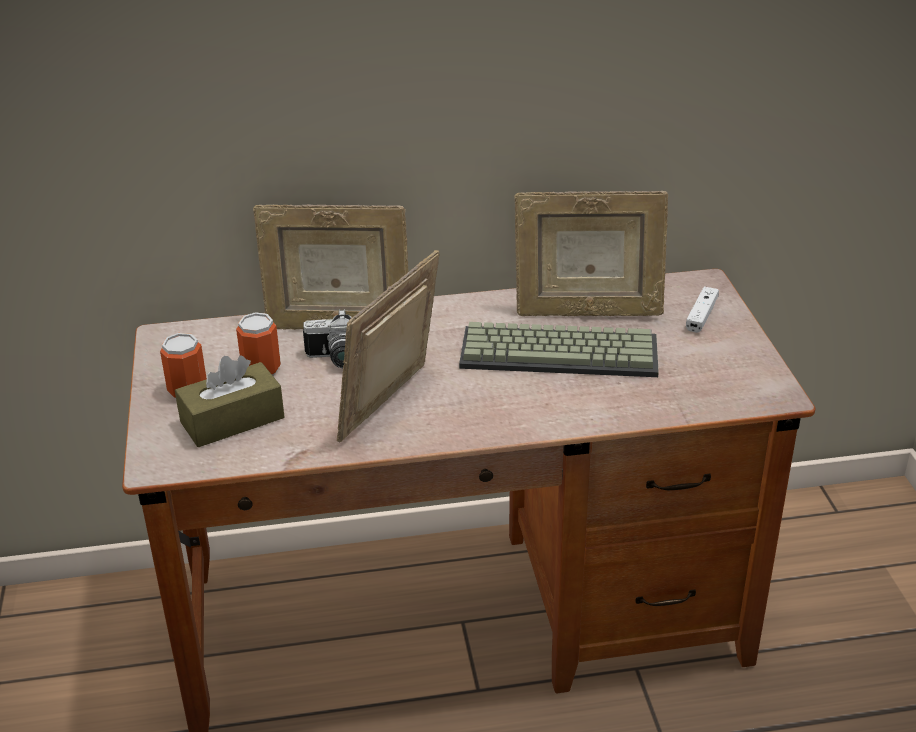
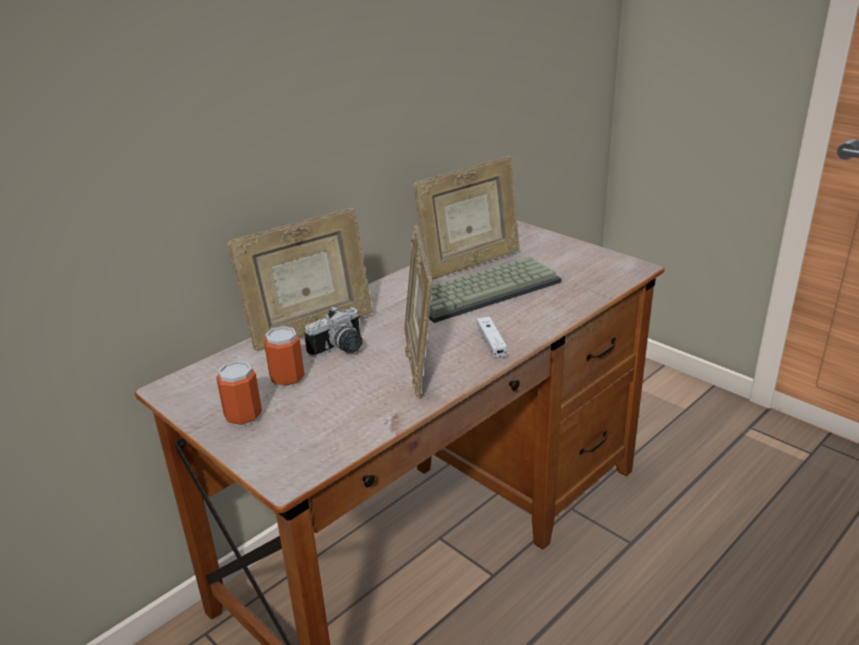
camera: 35 degrees left, 5 degrees down
brown tissue box [175,355,284,447] -> none
white game controller [686,286,719,333] -> white game controller moved to [476,317,507,358]

